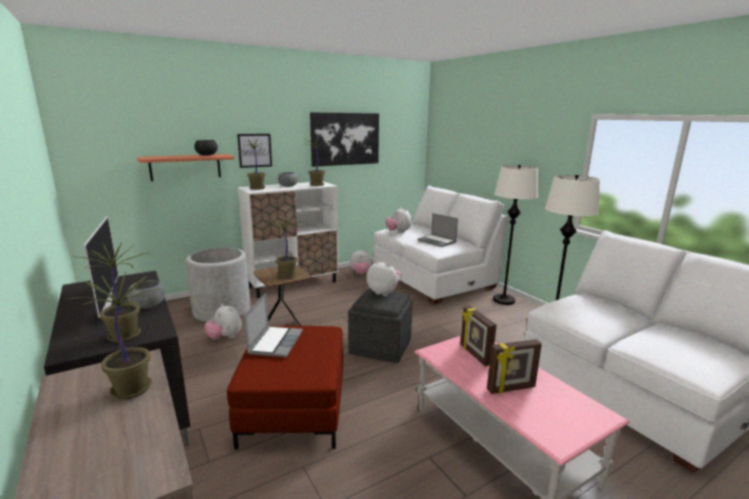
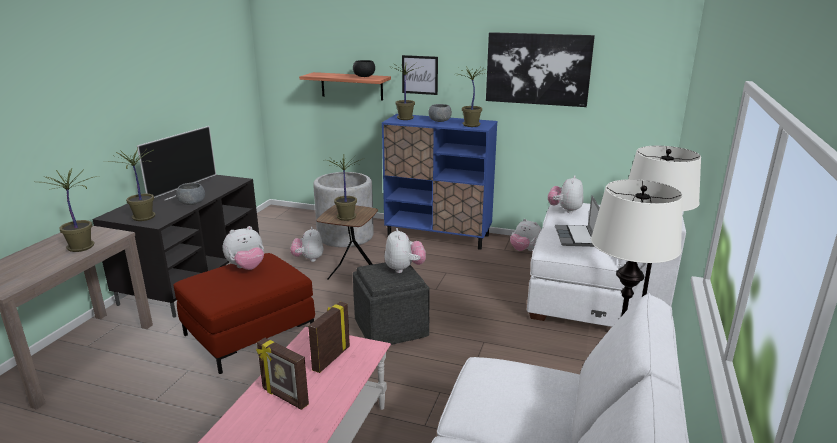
camera: 50 degrees right, 5 degrees up
white cabinet [238,182,339,298] -> blue cabinet [382,114,497,249]
laptop [244,293,303,357] -> plush toy [223,226,264,270]

